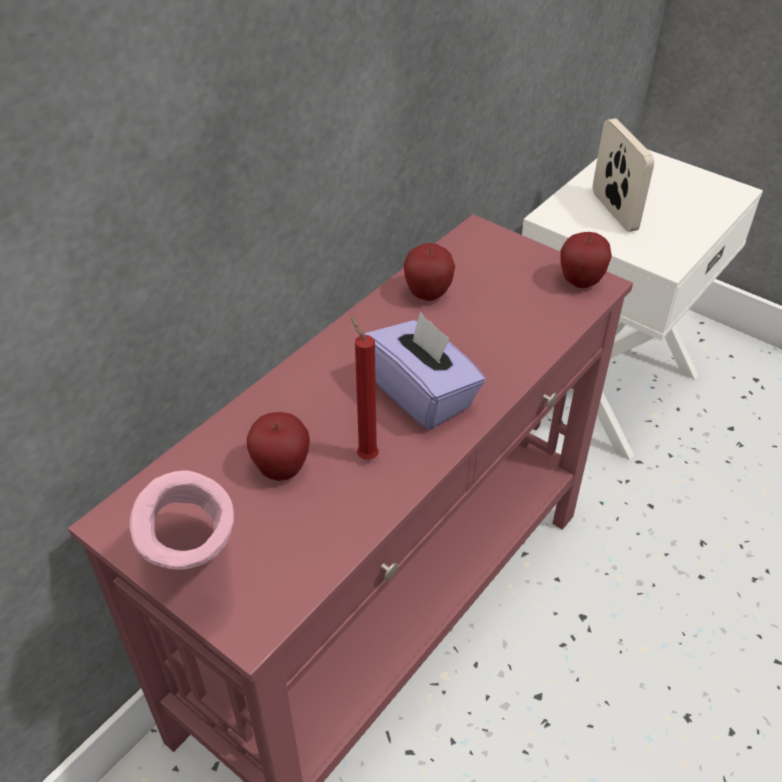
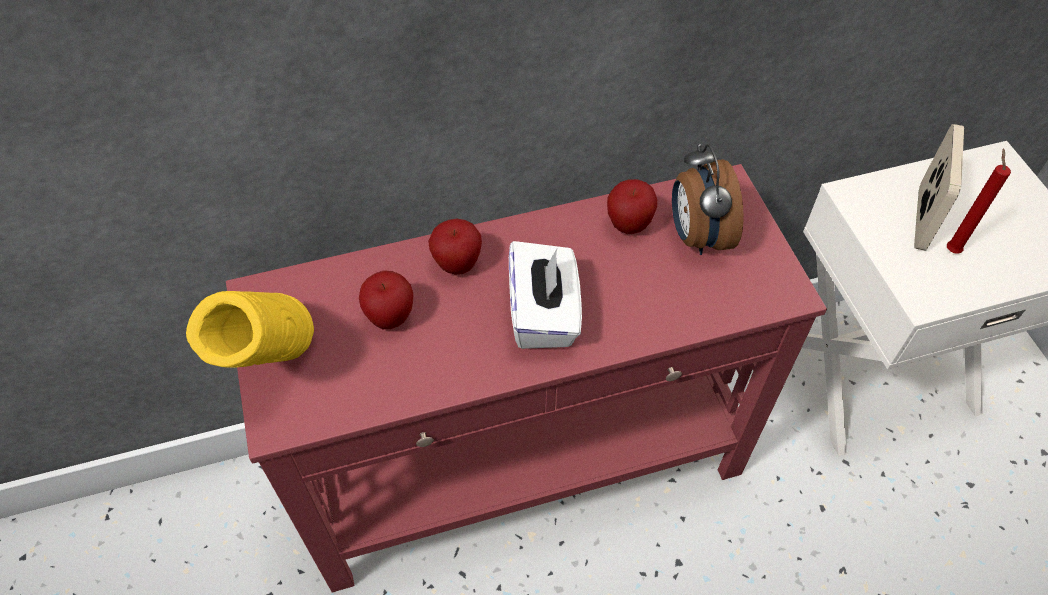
camera: 35 degrees right, 10 degrees up
pink vase [130,470,234,570] -> yellow vase [186,291,314,368]
red candle [350,316,379,460] -> red candle moved to [947,148,1011,254]
purple tissue box [364,311,485,430] -> white tissue box [509,241,582,349]
apple [560,232,612,288] -> apple moved to [428,219,482,274]
none -> alarm clock [672,144,744,255]

